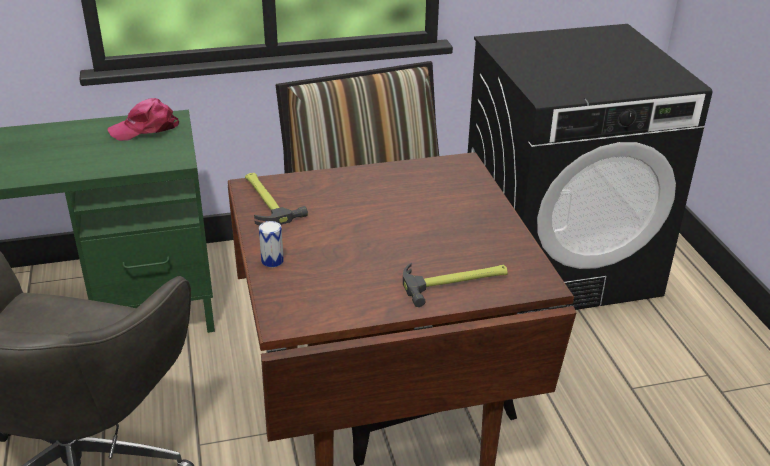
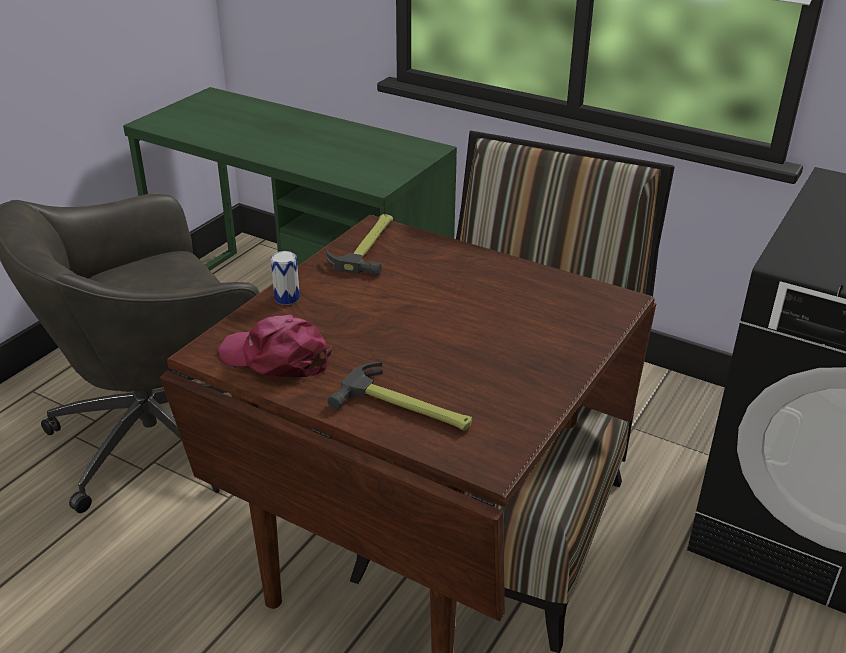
camera: 45 degrees right, 0 degrees up
pink cap [107,98,179,141] -> pink cap moved to [218,315,332,377]

